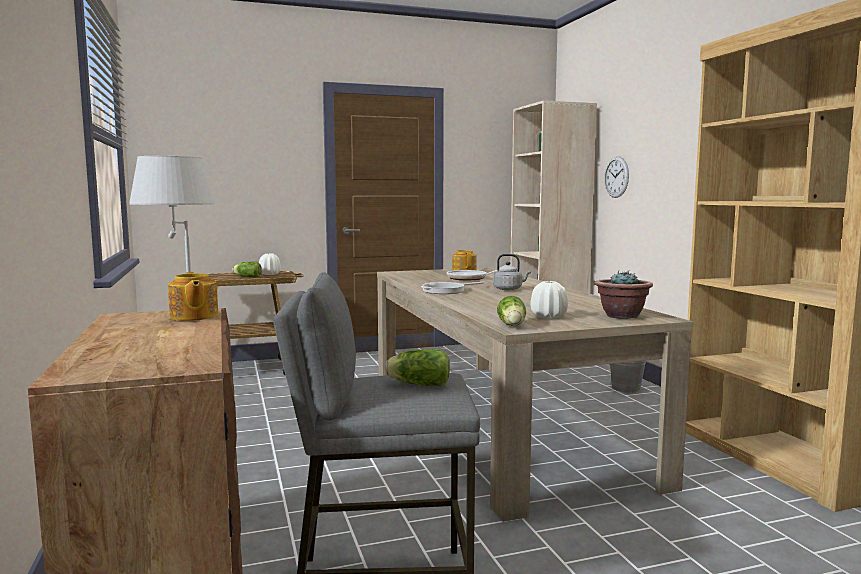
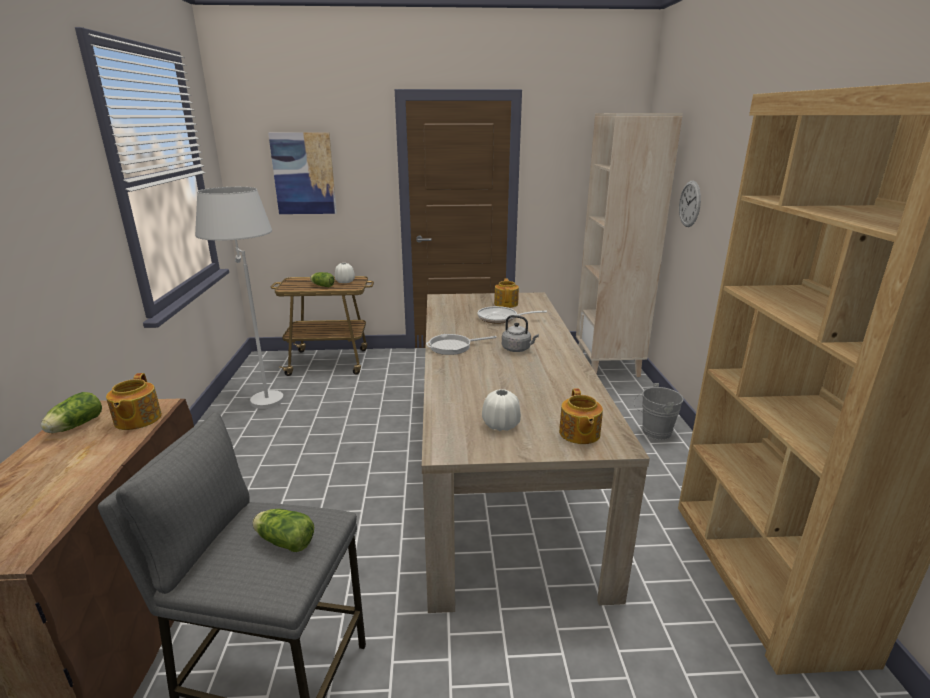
camera: 15 degrees right, 15 degrees up
lettuce [497,296,526,326] -> lettuce moved to [41,392,102,433]
potted plant [595,271,653,319] -> teapot [559,388,603,444]
none -> picture [268,132,337,214]

